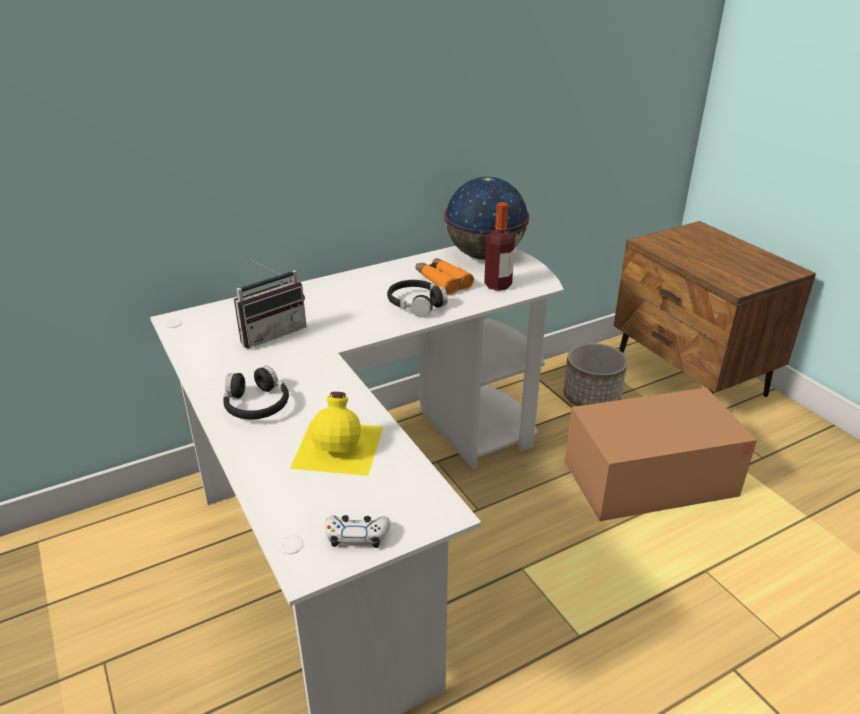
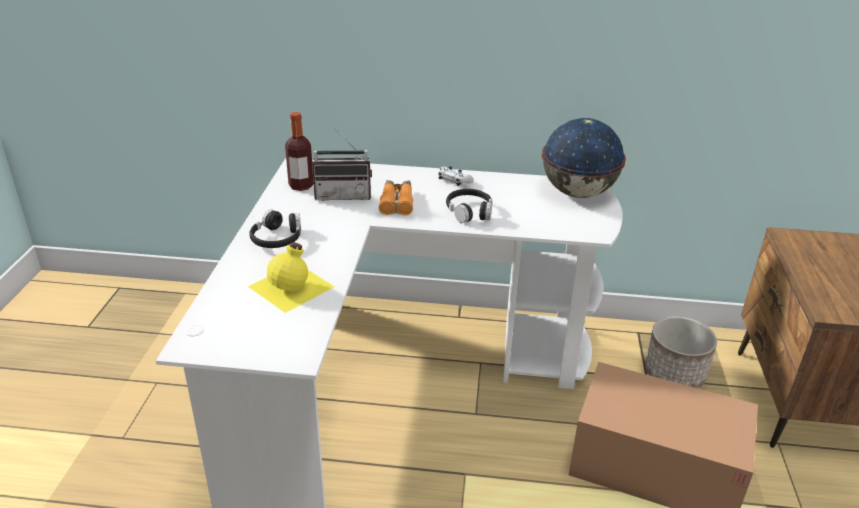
camera: 35 degrees right, 0 degrees up
white game controller [325,515,390,548] -> white game controller moved to [438,166,474,186]
orange binoculars [415,258,474,295] -> orange binoculars moved to [379,180,413,216]
bottle [484,202,515,291] -> bottle moved to [285,112,314,191]

